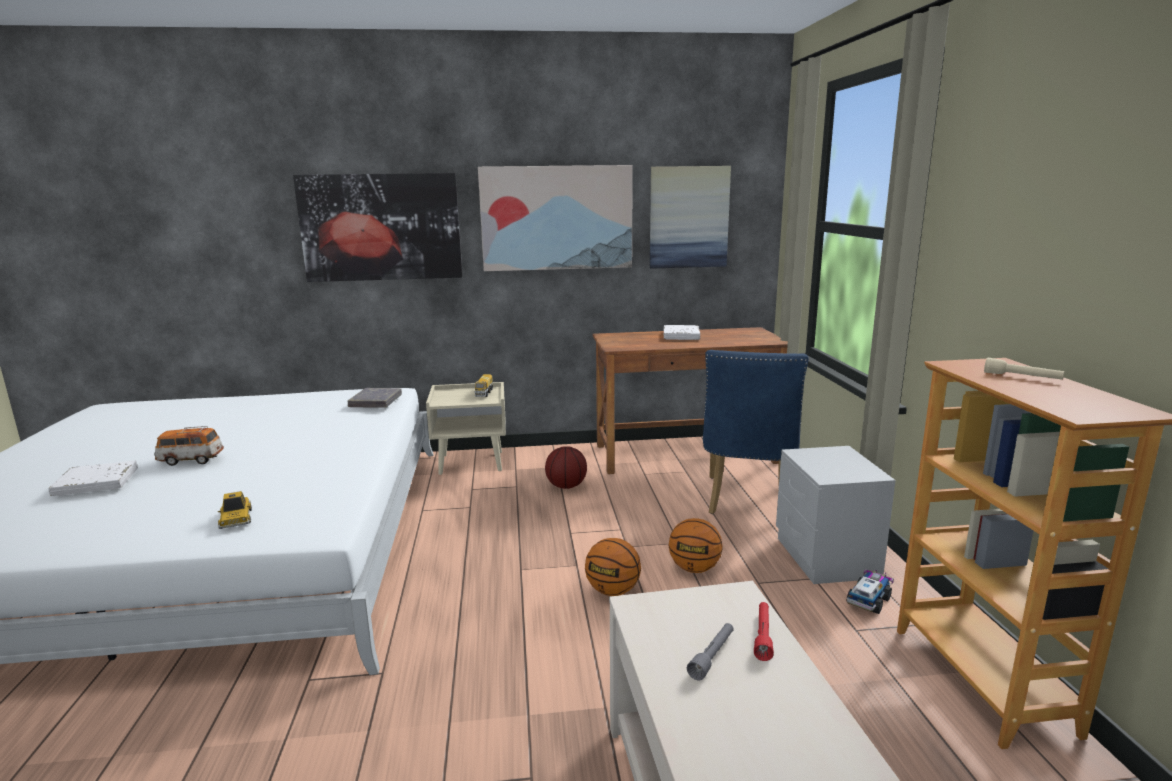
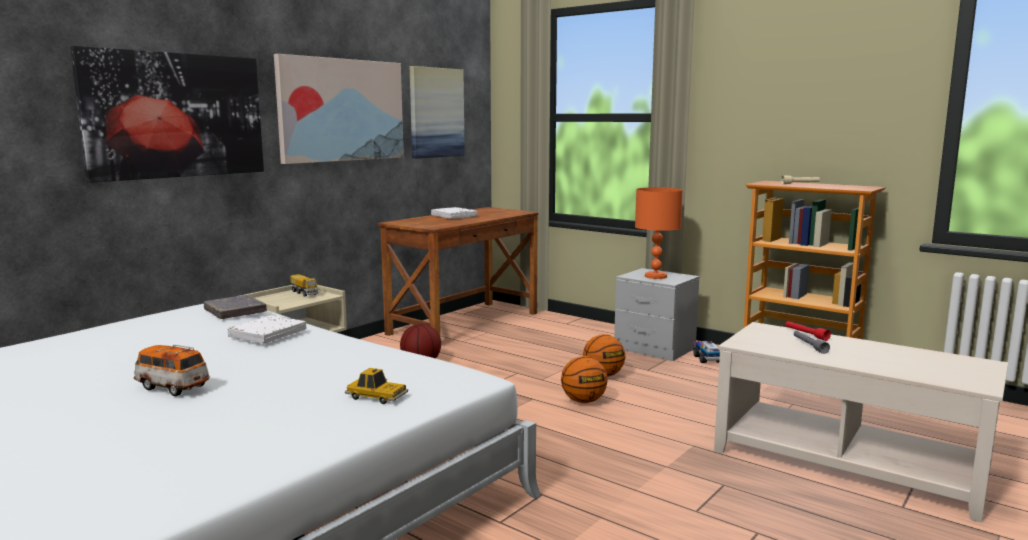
camera: 45 degrees left, 5 degrees down
white book [48,461,138,496] -> white book moved to [228,315,306,343]
toy car [154,426,224,466] -> toy car turned 75 degrees clockwise [134,345,210,396]
blue chair [703,350,809,514] -> none
none -> orange table lamp [635,187,683,279]

